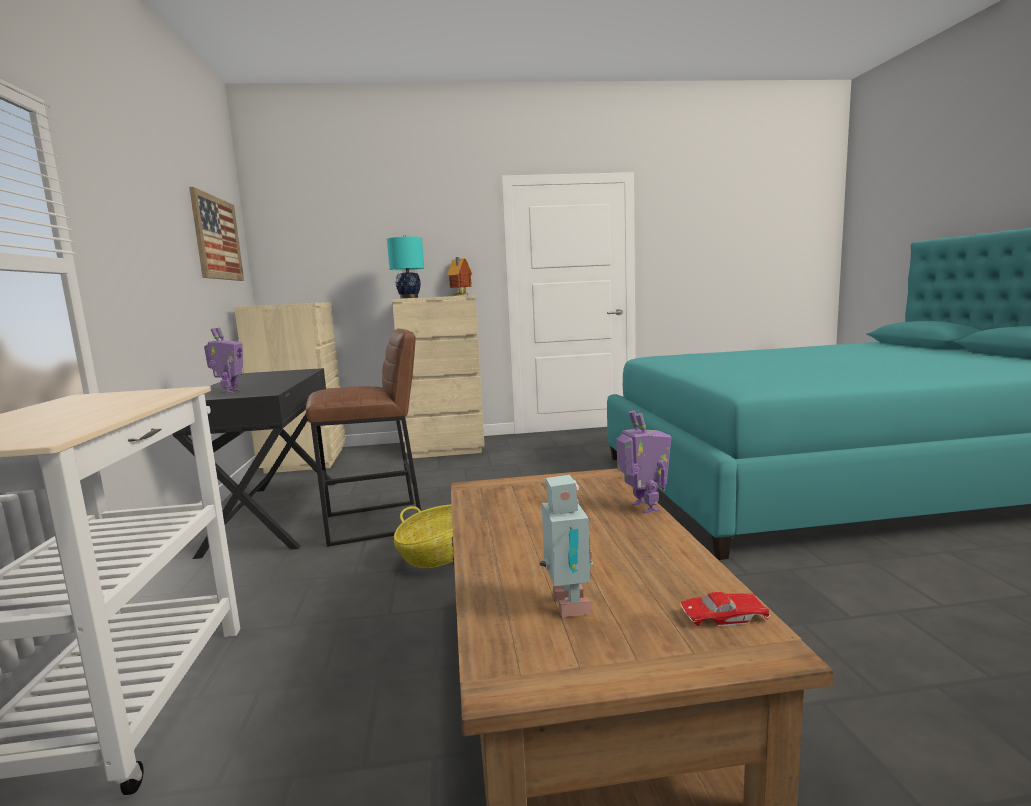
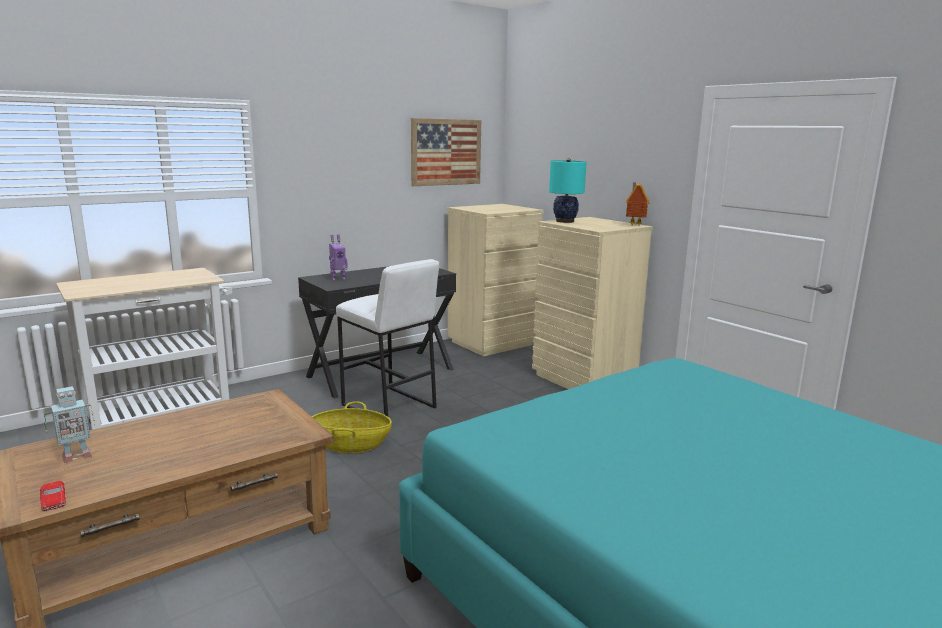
camera: 60 degrees right, 5 degrees up
brown stool [306,328,421,547] -> white stool [336,259,439,416]
toy robot [616,410,671,514] -> none

